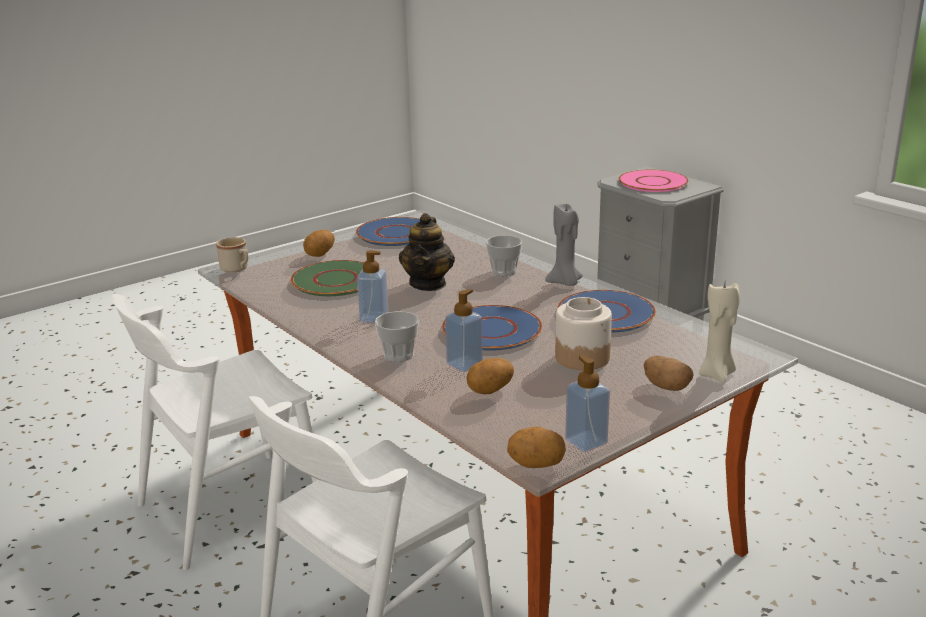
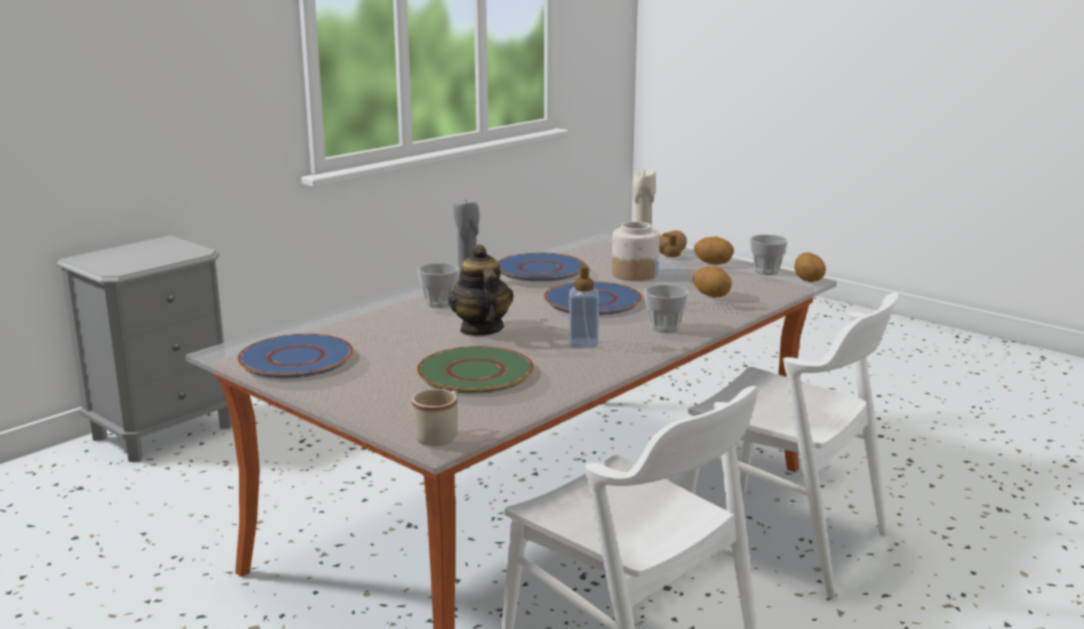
camera: 100 degrees left, 5 degrees down
potato [303,230,335,257] -> potato moved to [694,237,734,265]
teapot [399,213,455,291] -> teapot turned 105 degrees counterclockwise [448,244,513,336]
soap dispenser [565,355,610,452] -> cup [750,235,788,275]
pink plate [618,170,689,192] -> none

